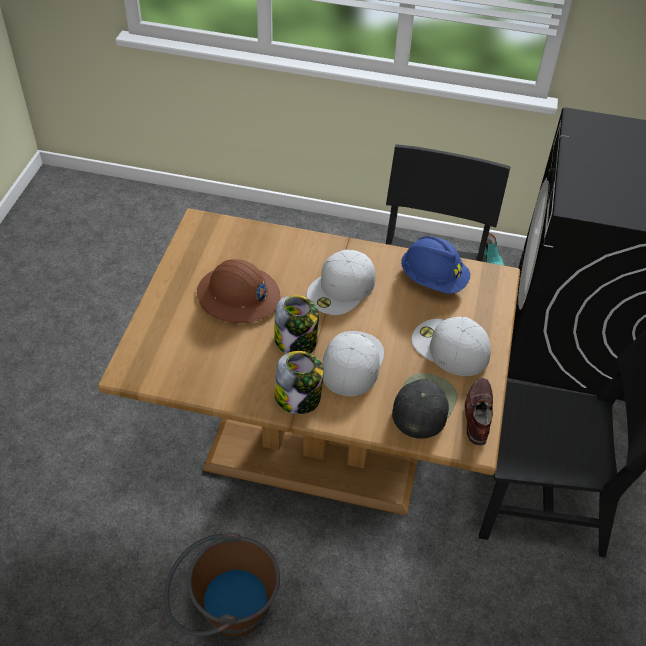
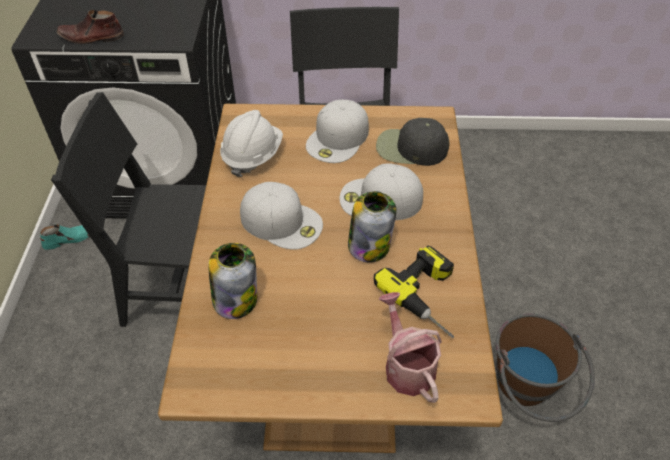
camera: 100 degrees left, 0 degrees up
brown hard hat [197,259,280,323] -> none
jar [275,351,324,414] -> jar moved to [208,243,257,319]
blue hard hat [401,236,470,294] -> white hard hat [220,110,283,177]
brown shoe [465,378,493,446] -> brown shoe moved to [57,10,124,44]
none -> power drill [374,245,454,338]
none -> watering can [379,292,442,403]

